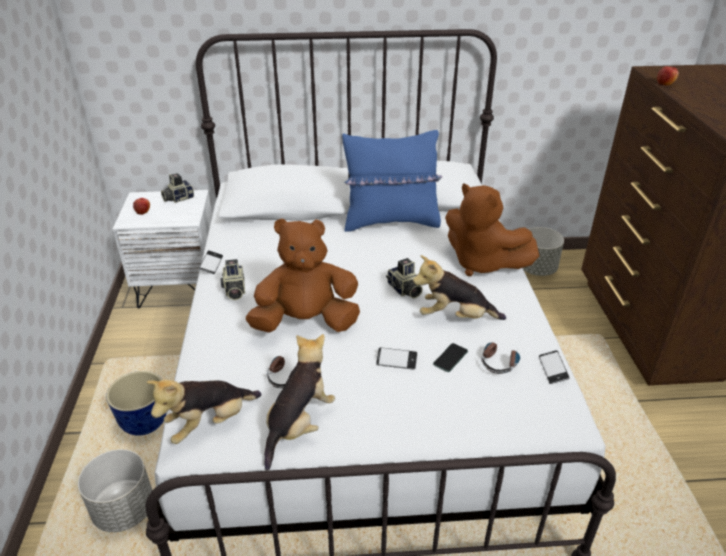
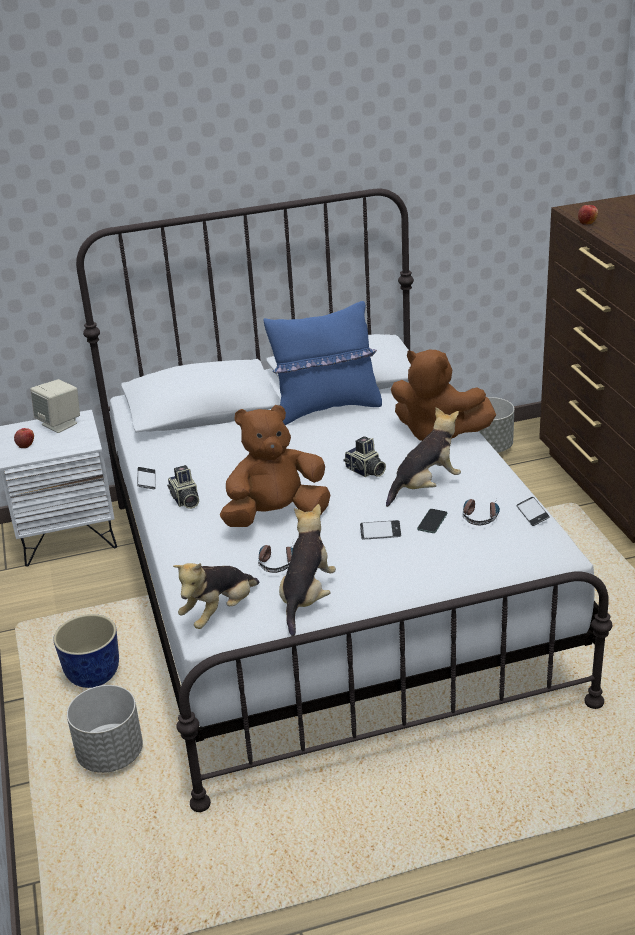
camera: 10 degrees left, 5 degrees down
camera [161,173,194,203] -> beige speaker [30,379,80,433]
plush toy [413,255,506,320] -> plush toy turned 150 degrees clockwise [386,407,461,507]

